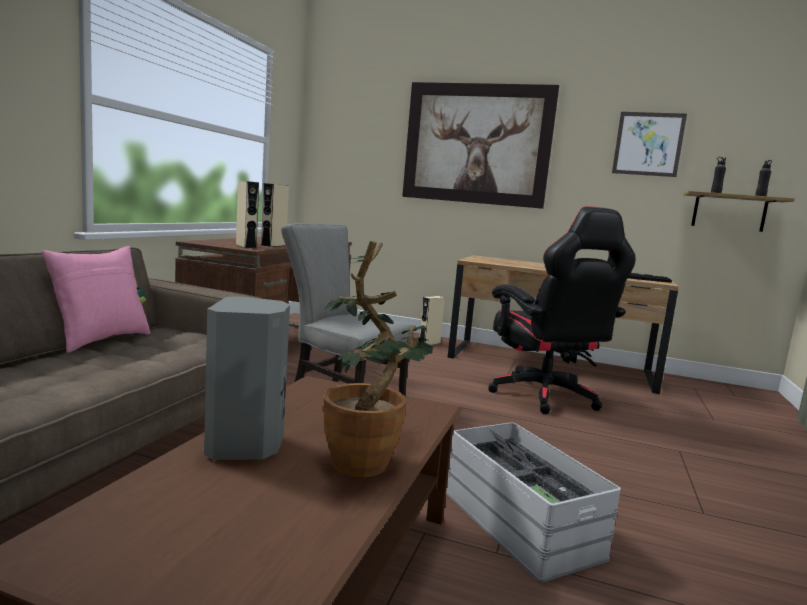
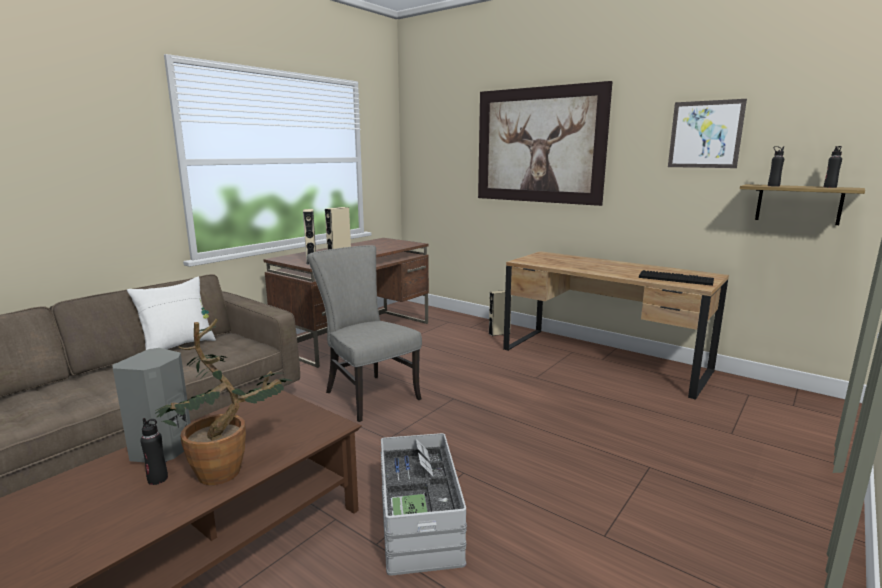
camera: 20 degrees right, 5 degrees up
pink pillow [41,246,150,353] -> white pillow [127,277,216,350]
black office chair [488,206,636,414] -> none
none -> black bottle [140,418,168,485]

